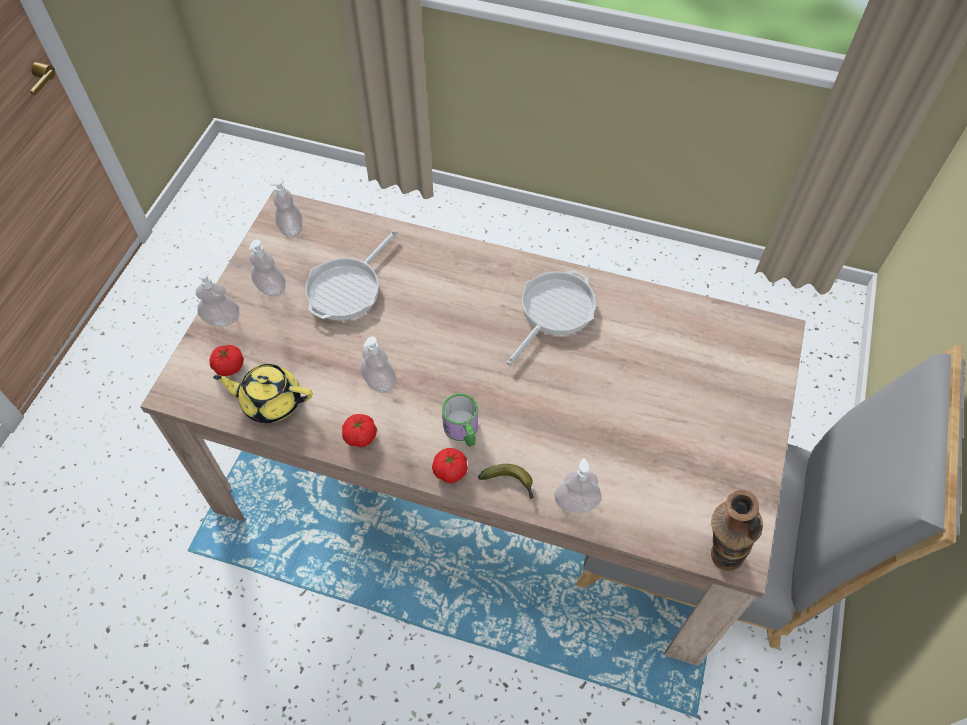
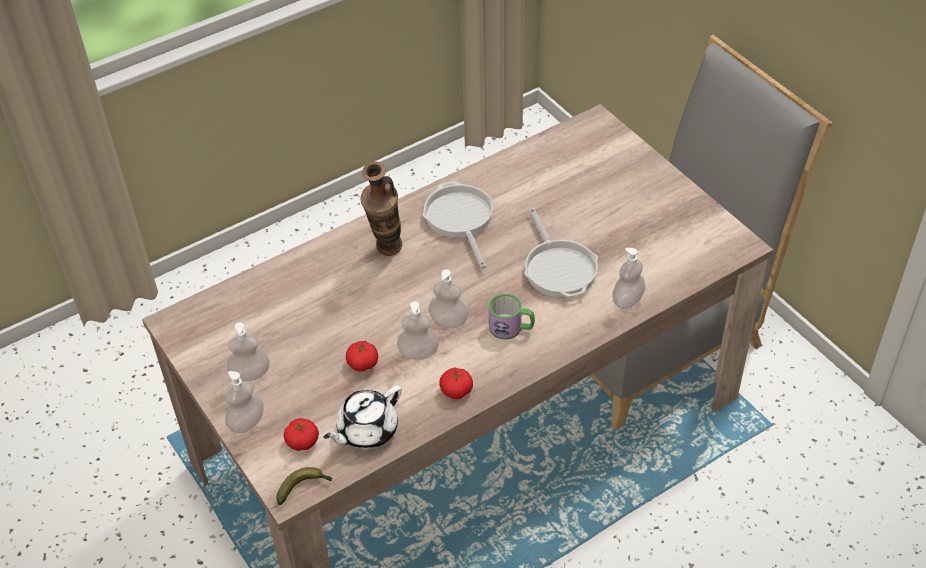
camera: 50 degrees left, 10 degrees down
yellow teapot [213,364,312,423] -> white teapot [323,385,402,449]
soap dispenser [270,179,302,237] -> soap dispenser moved to [428,269,468,328]
frying pan [305,230,398,321] -> frying pan moved to [525,208,598,297]
tomato [432,448,468,483] -> tomato moved to [346,341,378,372]
banana [478,464,534,499] -> banana moved to [276,467,332,505]
vase [711,490,763,571] -> vase moved to [360,161,402,256]

